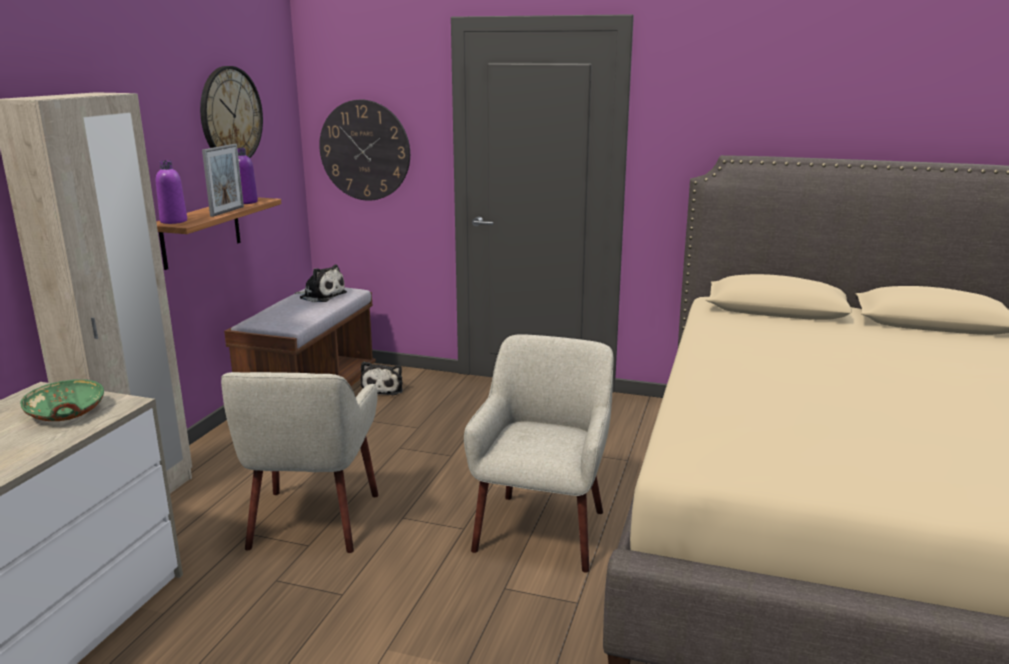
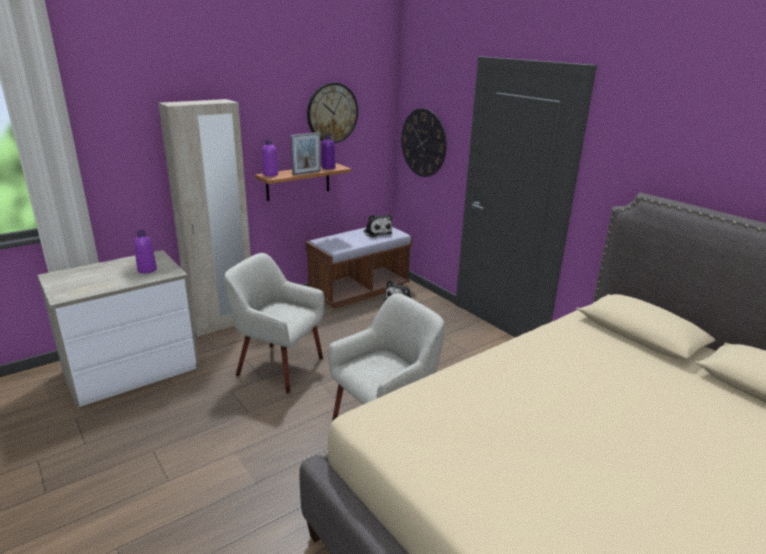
camera: 35 degrees right, 5 degrees up
green bowl [20,379,104,421] -> purple bottle [134,230,157,274]
beige armchair [221,372,379,553] -> beige armchair turned 75 degrees clockwise [224,253,324,393]

